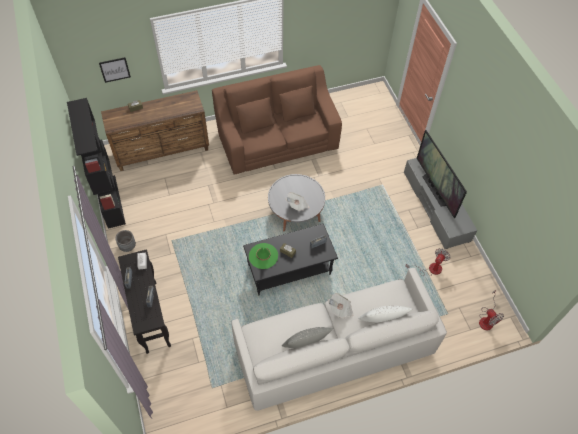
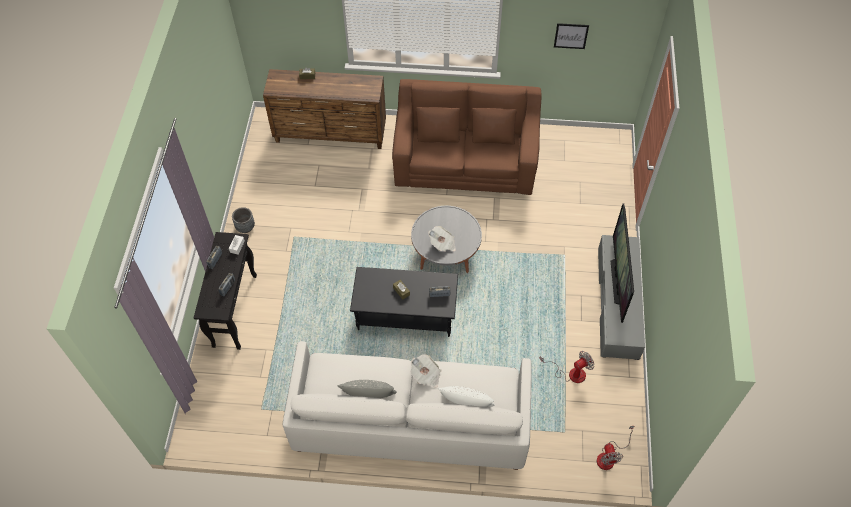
camera: 25 degrees right, 0 degrees up
black bookcase [67,98,126,229] -> none
picture [99,57,131,83] -> picture moved to [554,23,589,49]
green hat [249,243,278,269] -> none

